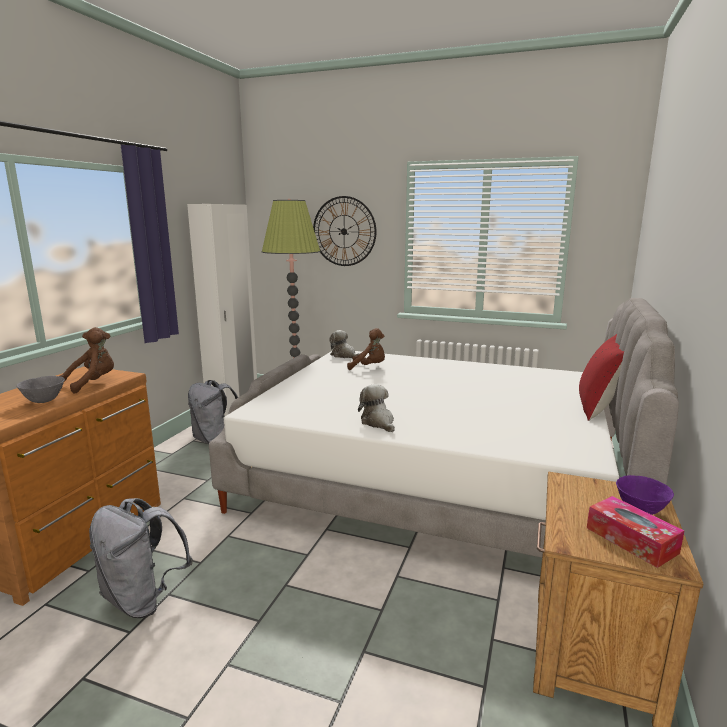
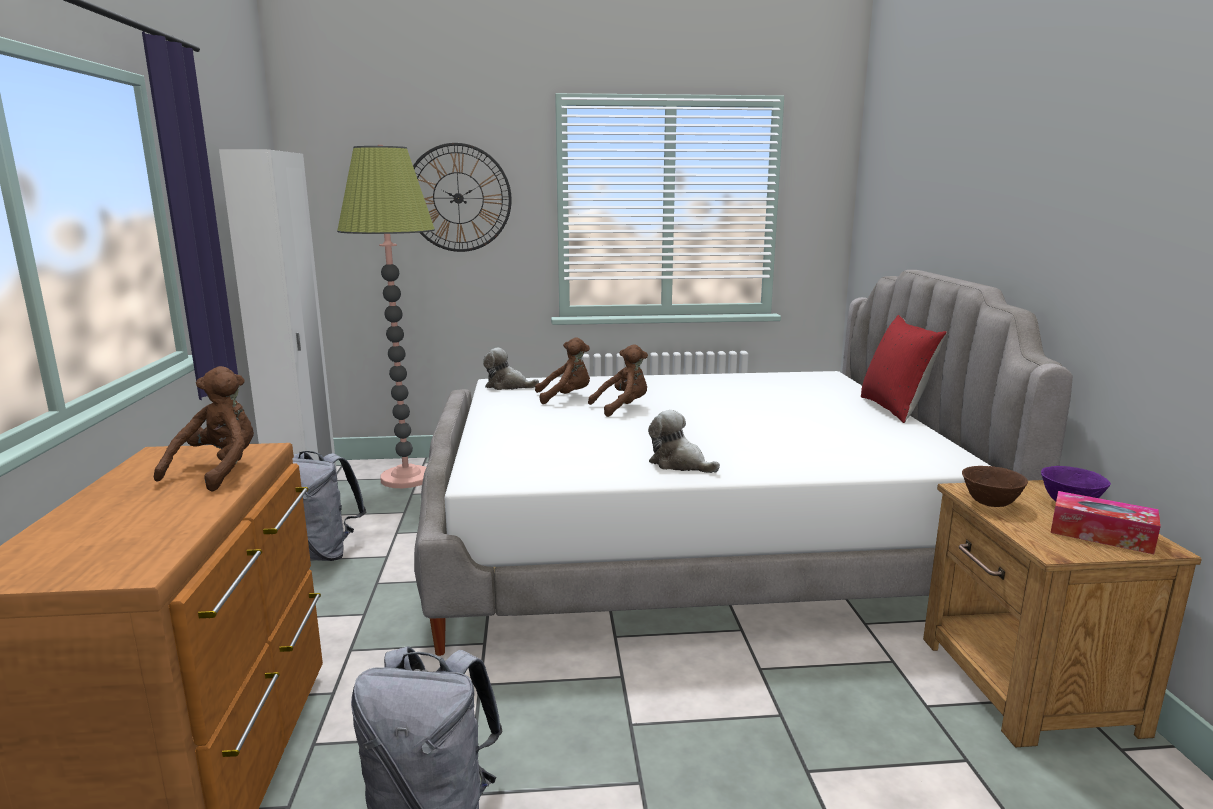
camera: 25 degrees left, 0 degrees up
grey bowl [16,376,65,403] -> none
none -> brown plush toy [588,345,648,417]
none -> brown bowl [962,466,1028,507]

